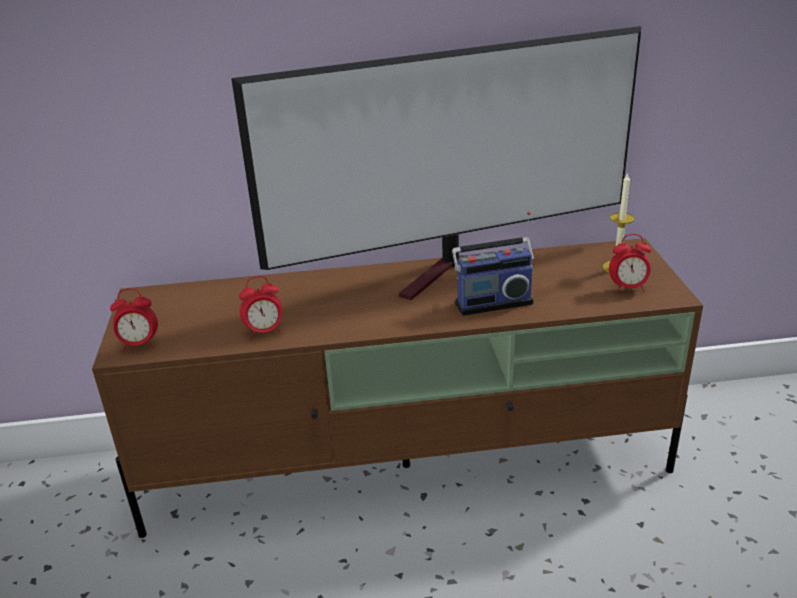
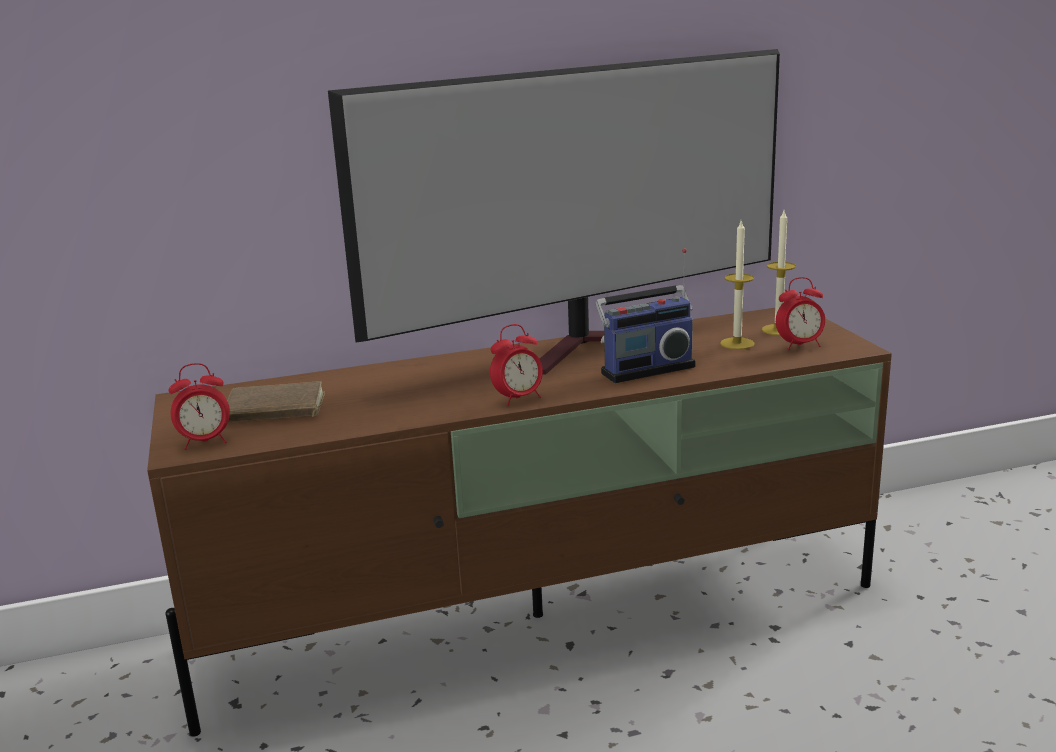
camera: 10 degrees left, 10 degrees down
alarm clock [239,276,282,340] -> alarm clock moved to [490,324,543,406]
none -> brown book [227,381,325,422]
none -> candle [720,221,755,350]

